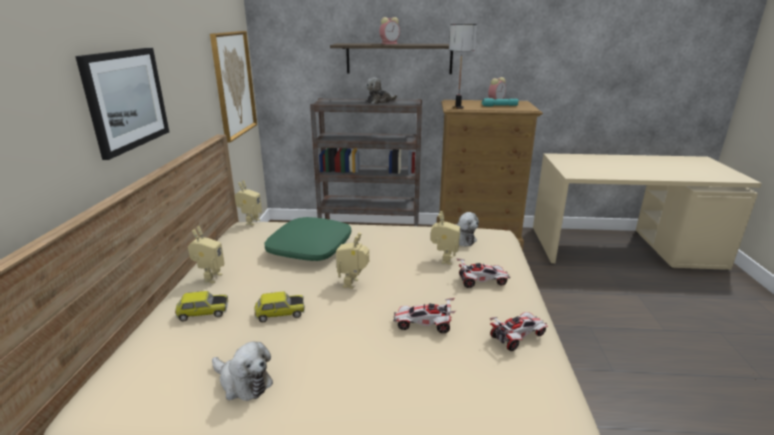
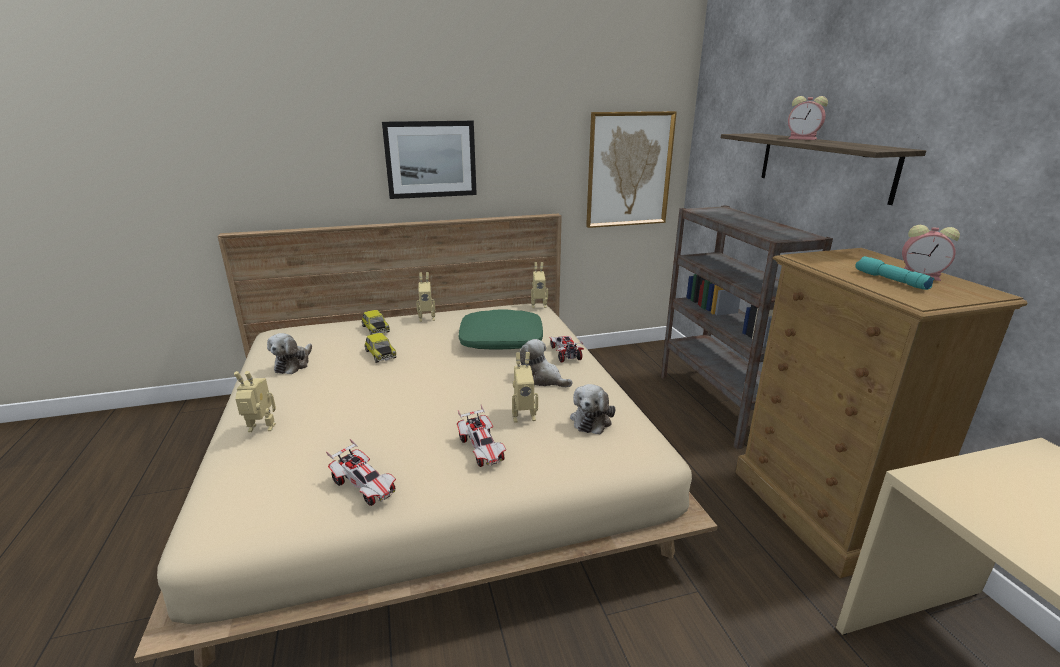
camera: 70 degrees right, 0 degrees up
toy robot [336,232,369,289] -> toy robot moved to [234,371,276,432]
plush toy [366,77,397,104] -> plush toy moved to [519,339,573,388]
toy car [393,298,456,333] -> toy car moved to [549,336,584,362]
table lamp [449,24,477,109] -> none

